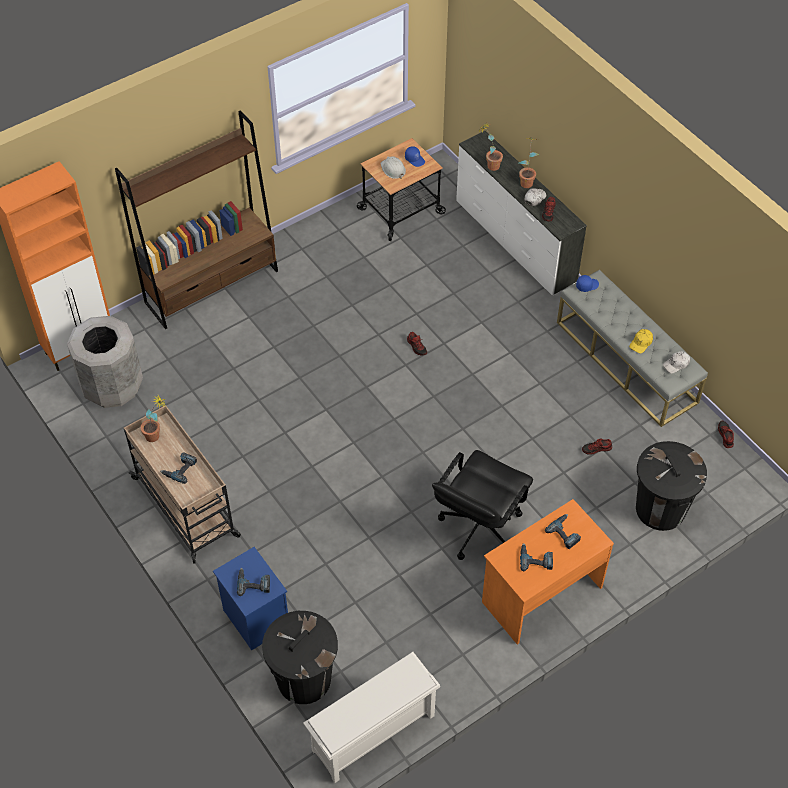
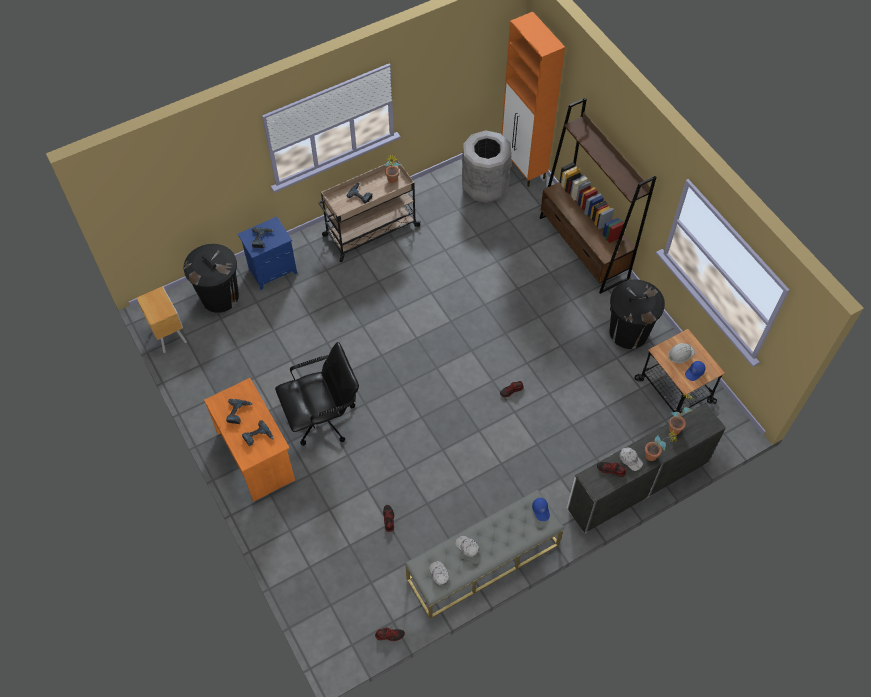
camera: 95 degrees right, 5 degrees up
white shoe rack [303,652,440,783] -> brown nightstand [137,286,187,353]
black office chair [432,450,533,560] -> black office chair turned 120 degrees clockwise [275,342,359,446]
yellow cap [629,329,653,353] -> white cap [455,536,479,557]
black trash can [636,441,707,531] -> black trash can moved to [609,280,665,349]

